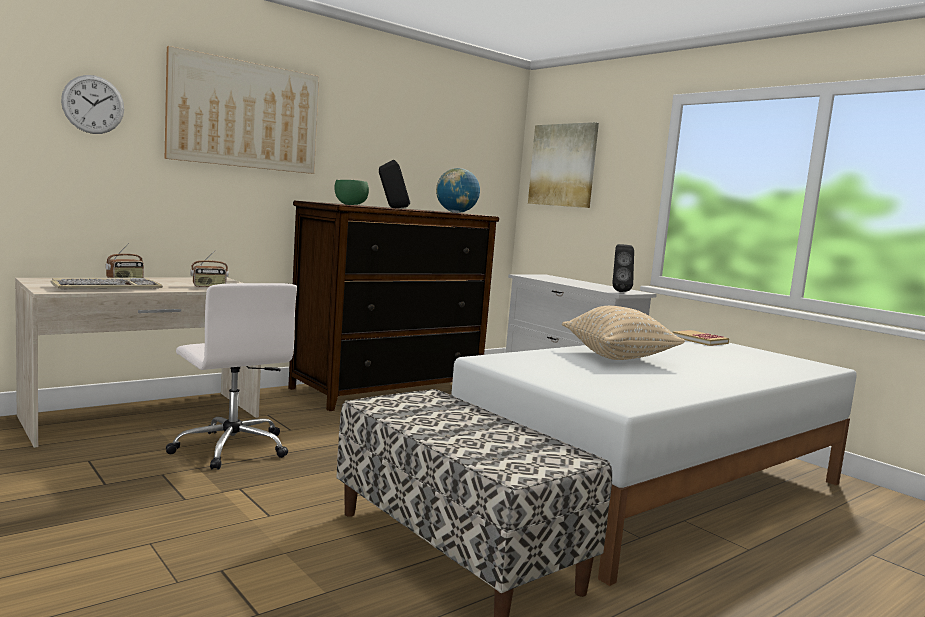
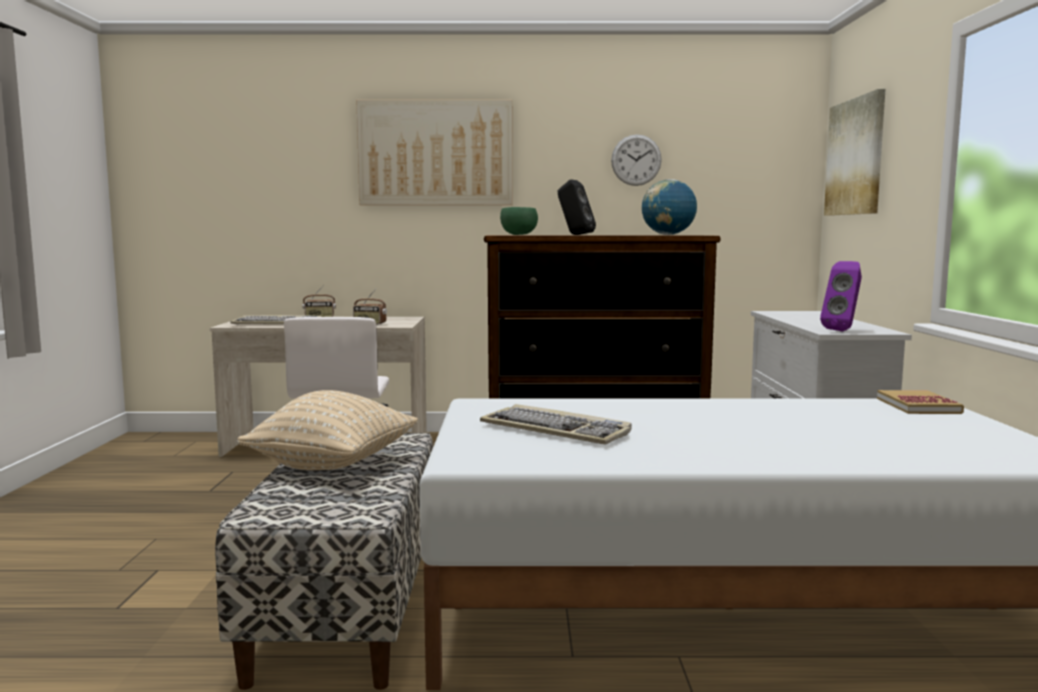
camera: 40 degrees right, 0 degrees up
wall clock [61,75,124,134] -> wall clock moved to [611,134,662,186]
beige pillow [562,306,685,360] -> beige pillow moved to [237,390,418,470]
black speaker [613,244,634,292] -> purple speaker [820,261,862,331]
none -> keyboard [480,404,632,445]

